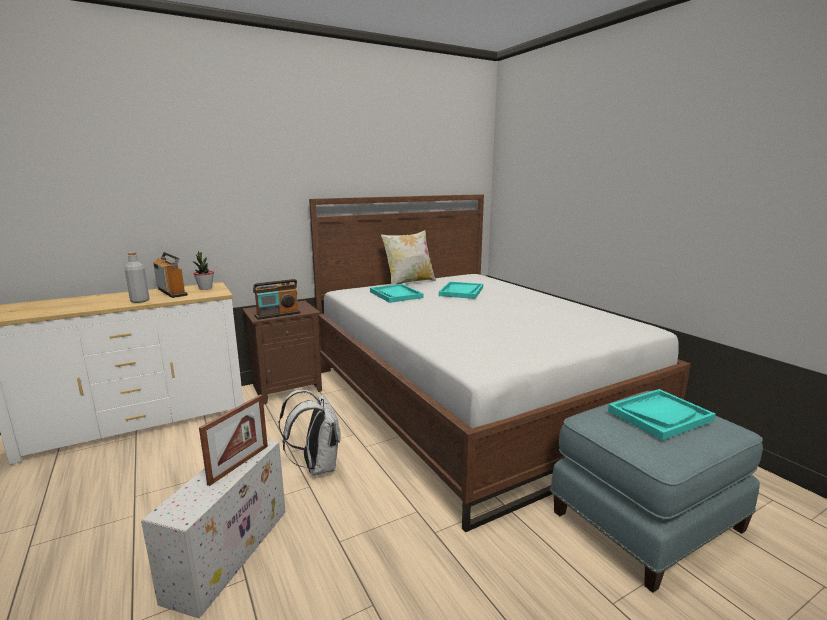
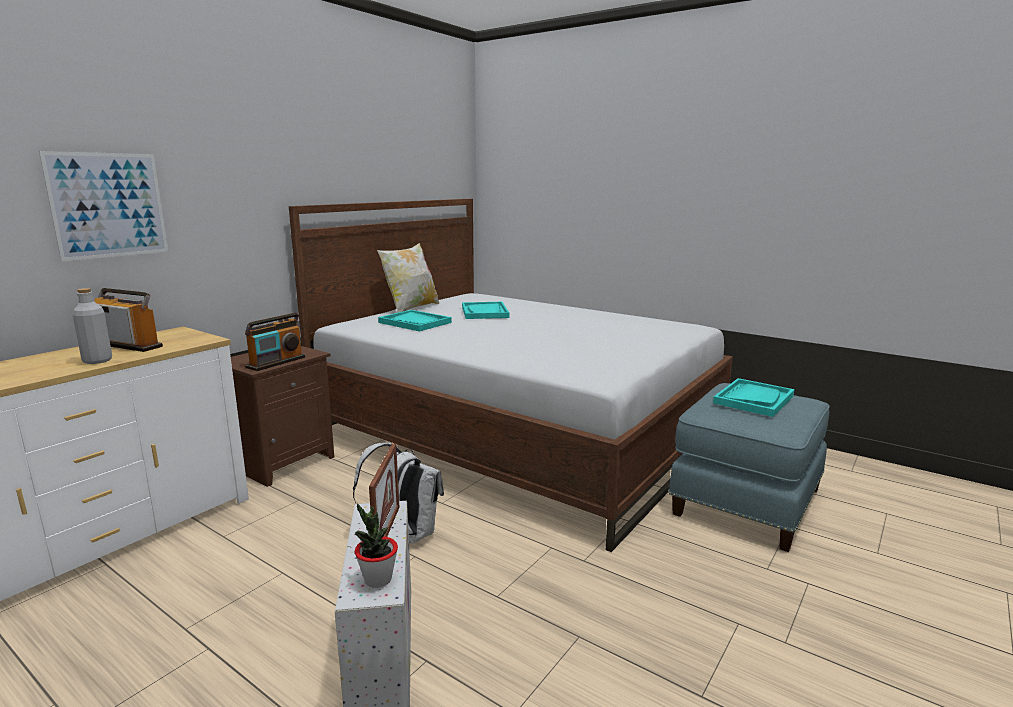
camera: 25 degrees left, 0 degrees up
potted plant [193,251,214,290] -> potted plant moved to [355,503,398,588]
none -> picture [39,151,168,262]

